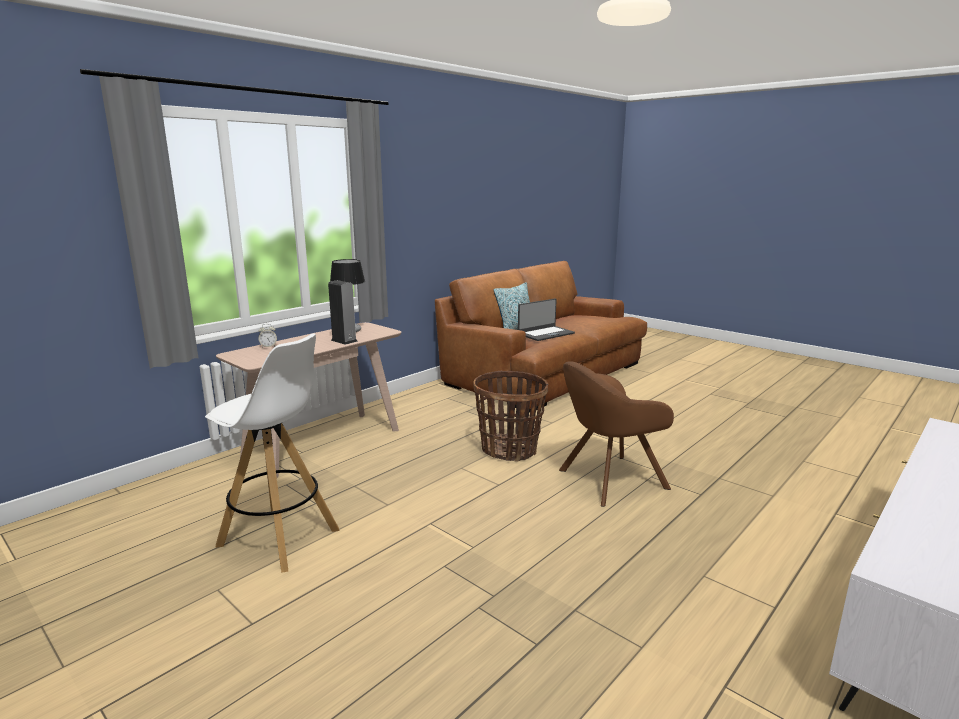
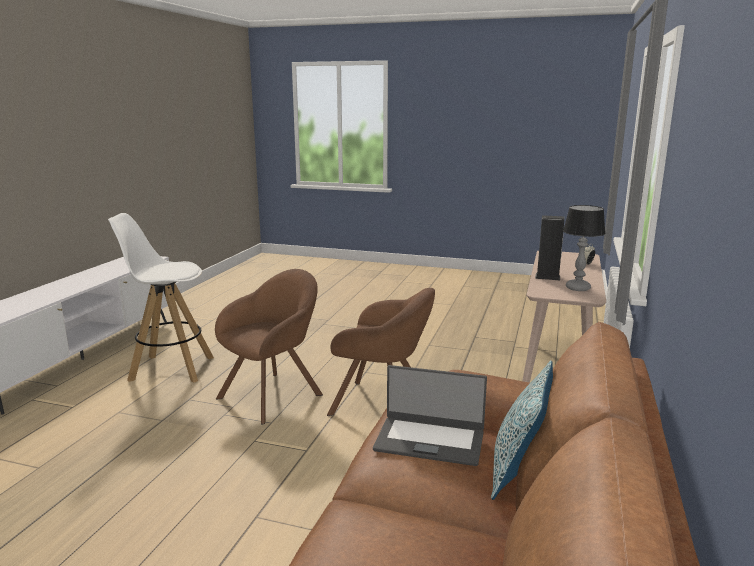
camera: 155 degrees right, 0 degrees up
white stool [205,333,340,573] -> white stool moved to [108,213,214,382]
basket [473,370,548,461] -> brown armchair [327,288,435,416]
laptop [518,299,575,341] -> laptop turned 105 degrees counterclockwise [373,365,487,466]

